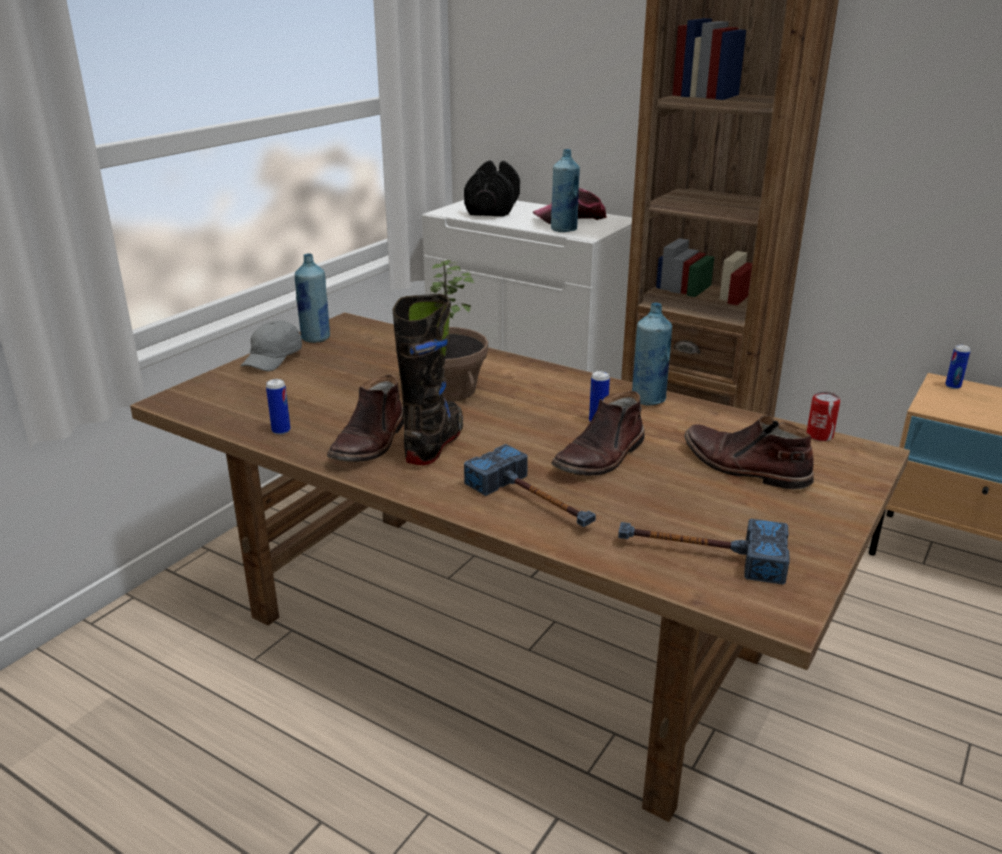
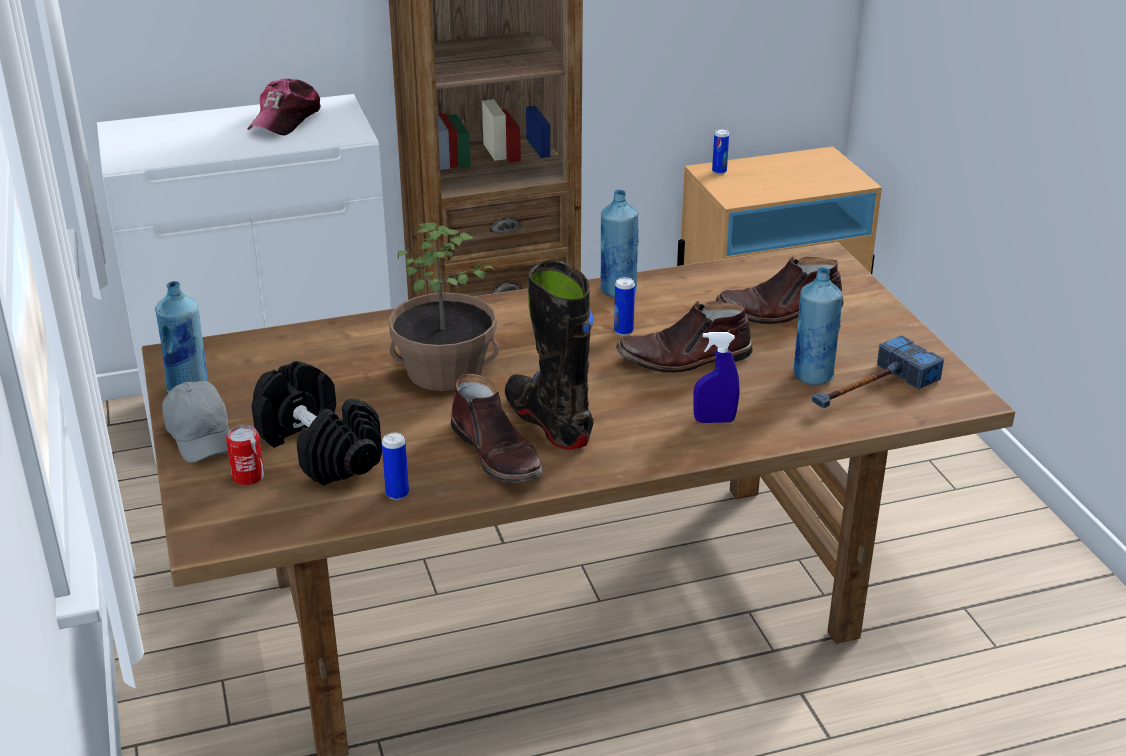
camera: 50 degrees left, 5 degrees up
black dumbbell [464,160,520,216] -> black dumbbell moved to [251,361,382,486]
hammer [464,444,596,527] -> blue spray bottle [693,332,739,423]
blue bottle [551,149,580,232] -> blue bottle moved to [793,267,842,385]
brown boot [551,391,645,476] -> brown boot turned 90 degrees clockwise [616,301,753,373]
can [806,392,840,441] -> can moved to [226,425,264,486]

